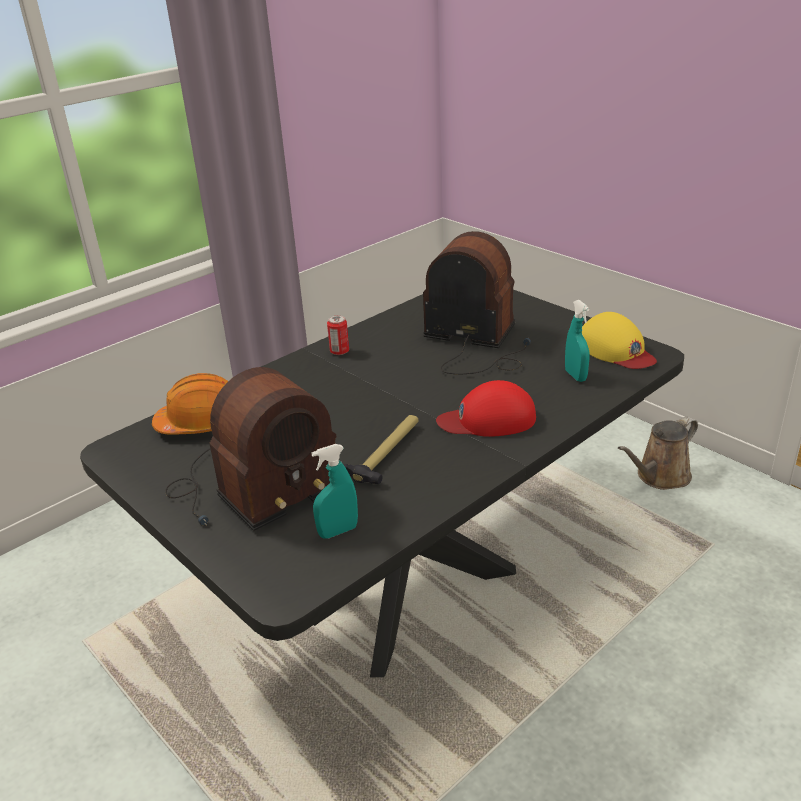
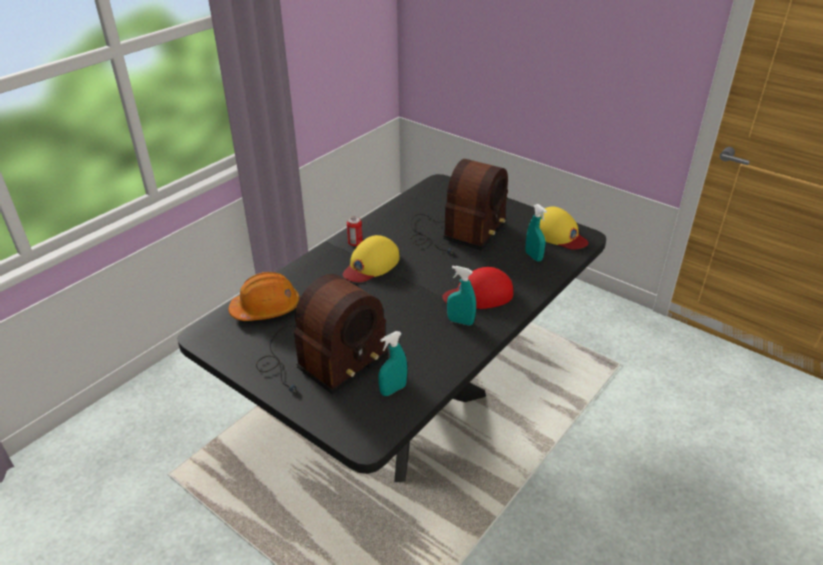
camera: 10 degrees left, 5 degrees up
hammer [343,415,419,484] -> none
radio [423,231,531,375] -> radio turned 105 degrees clockwise [410,159,508,254]
brown watering can [618,417,698,490] -> none
none -> yellow cap [343,235,400,282]
none -> turquoise spray bottle [447,266,476,325]

